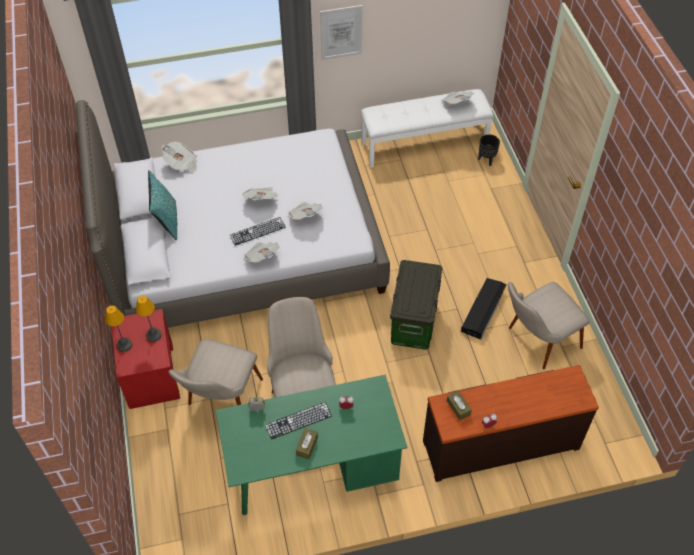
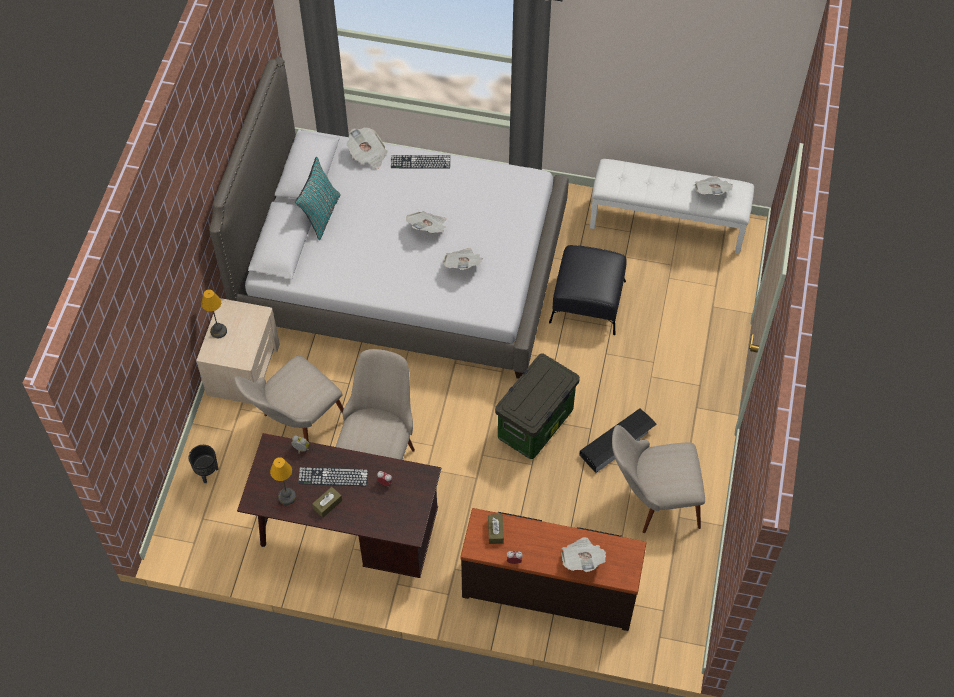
camera: 25 degrees right, 5 degrees up
red nightstand [112,309,180,409] -> beige nightstand [196,298,280,404]
table lamp [136,295,162,342] -> table lamp moved to [270,457,296,505]
green desk [216,375,407,515] -> brown desk [237,433,441,578]
keyboard [230,217,286,246] -> keyboard moved to [391,155,450,169]
newspaper [244,242,280,262] -> newspaper moved to [561,537,606,572]
picture [320,5,362,60] -> none
black planter [478,134,500,166] -> black planter moved to [188,445,219,483]
none -> black ottoman [549,245,627,335]

